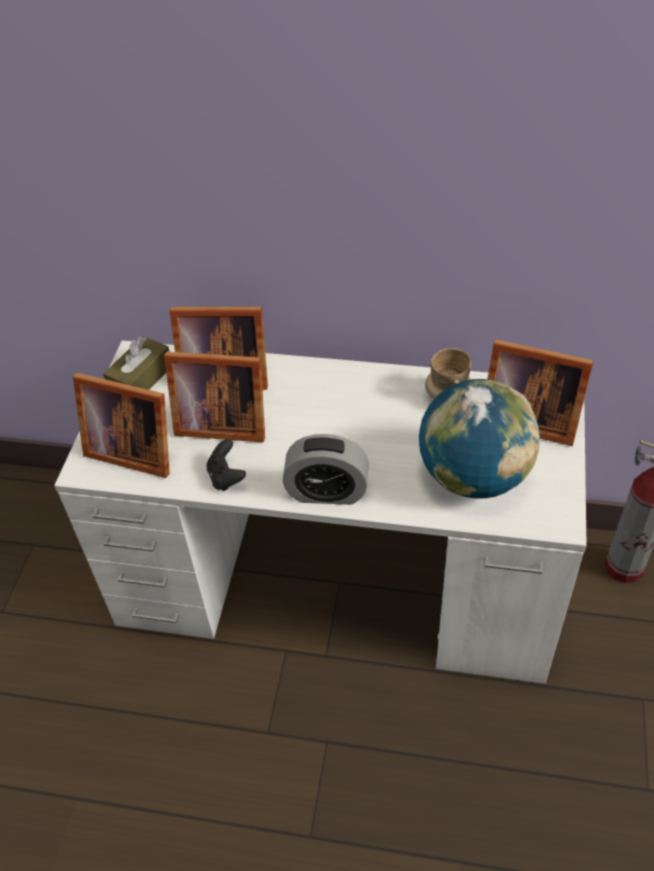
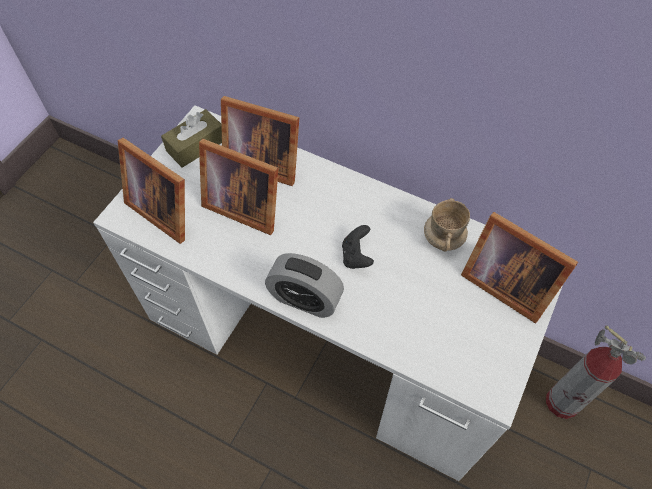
camera: 15 degrees right, 10 degrees up
black game controller [207,439,246,491] -> black game controller moved to [342,225,374,269]
globe [419,379,540,498] -> none

